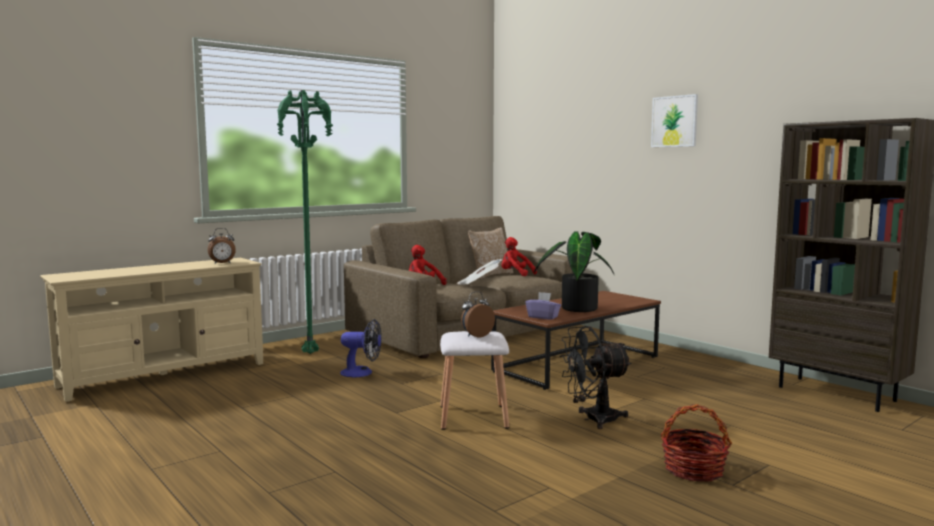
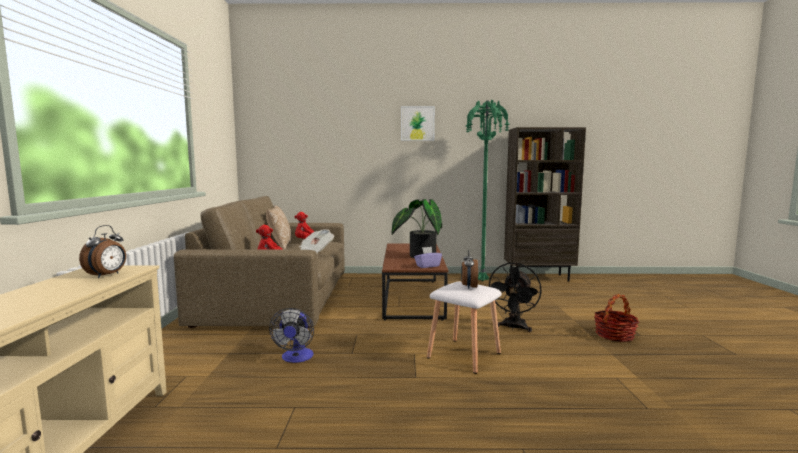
camera: 50 degrees left, 0 degrees up
green floor lamp [277,90,333,354] -> green floor lamp moved to [466,100,509,281]
fan [340,319,382,377] -> fan turned 135 degrees clockwise [269,308,314,363]

